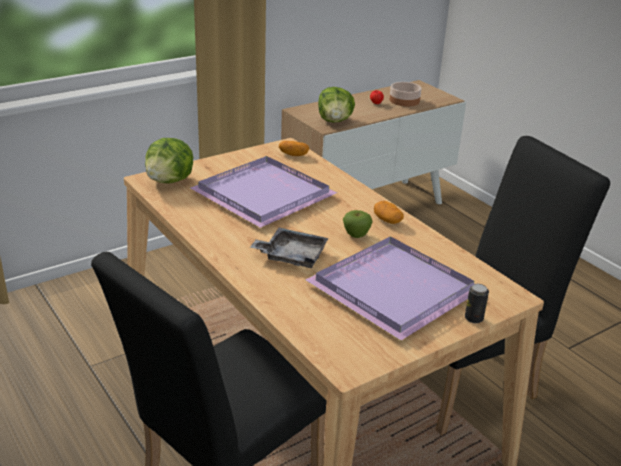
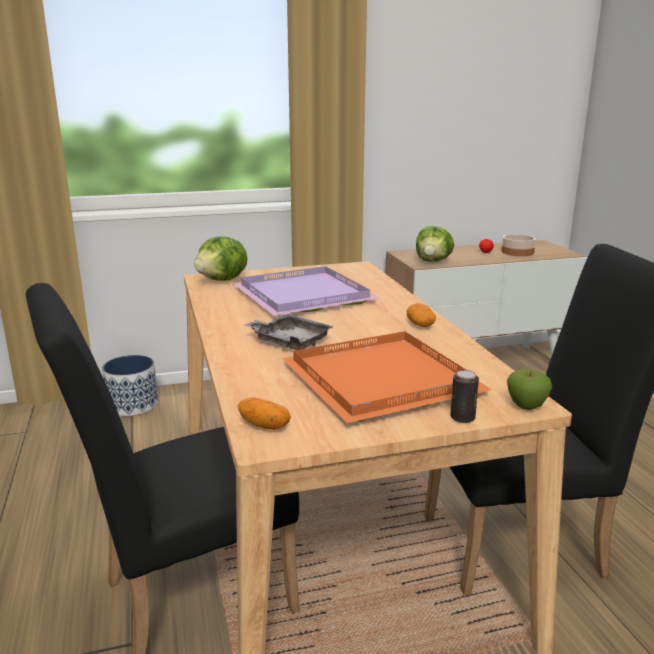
camera: 20 degrees right, 10 degrees down
potato [279,141,309,156] -> potato moved to [238,398,291,430]
purple tray [305,236,474,340] -> orange tray [282,331,492,423]
apple [343,210,372,238] -> apple moved to [507,369,552,410]
none -> planter [102,355,158,416]

